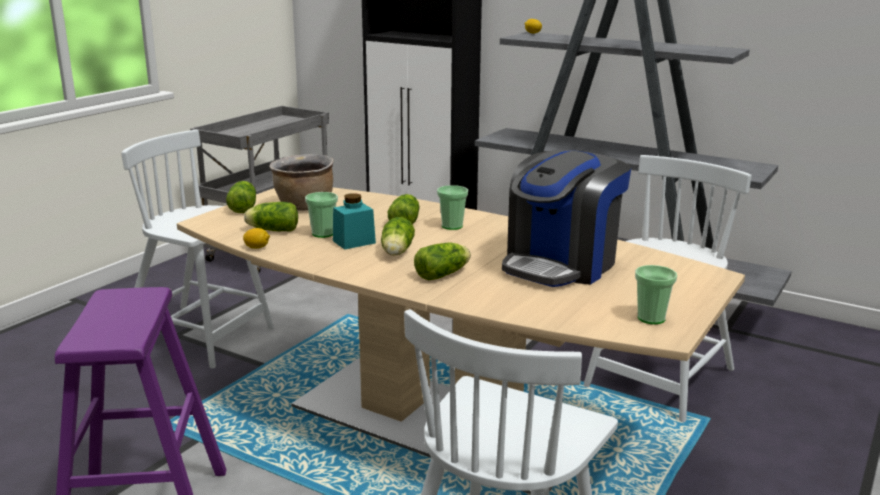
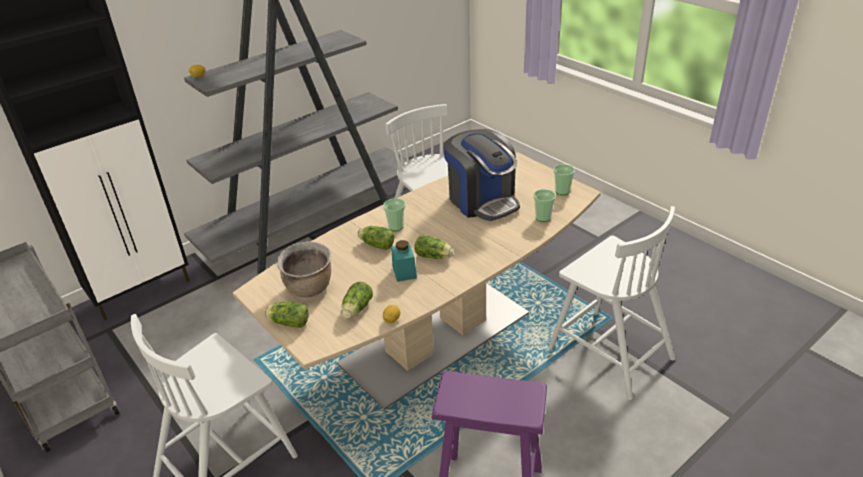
camera: 70 degrees left, 15 degrees up
cup [305,192,338,238] -> cup moved to [533,189,556,222]
lettuce [414,242,471,280] -> none

